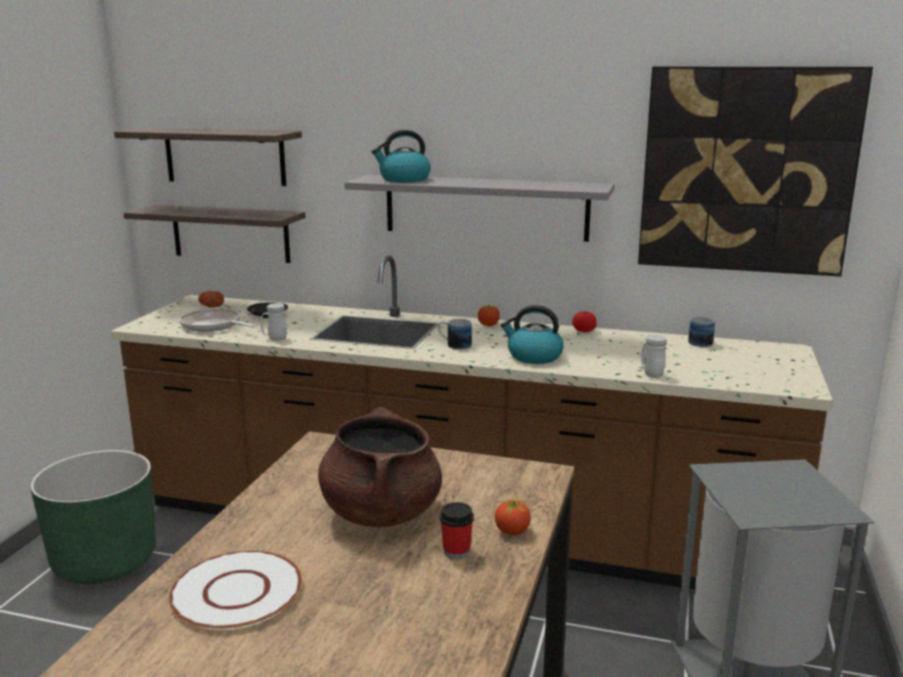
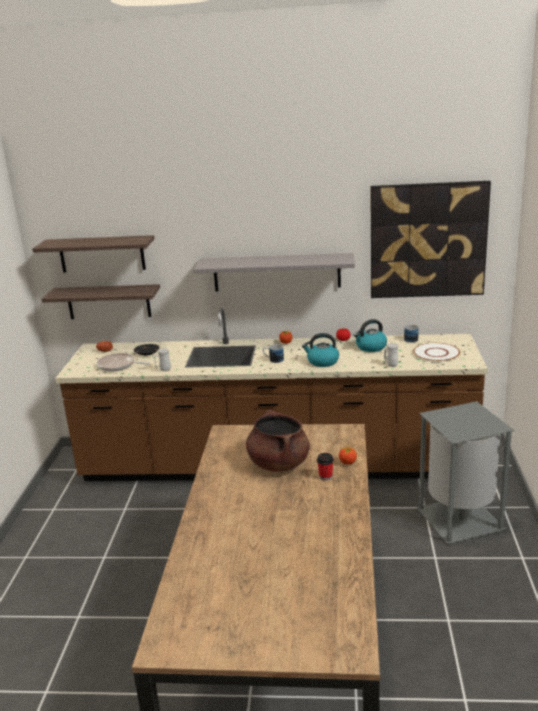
camera: 10 degrees left, 5 degrees up
green planter [30,450,156,584] -> none
white plate [169,551,302,630] -> white plate moved to [413,343,460,362]
kettle [371,130,431,182] -> kettle moved to [354,319,387,352]

